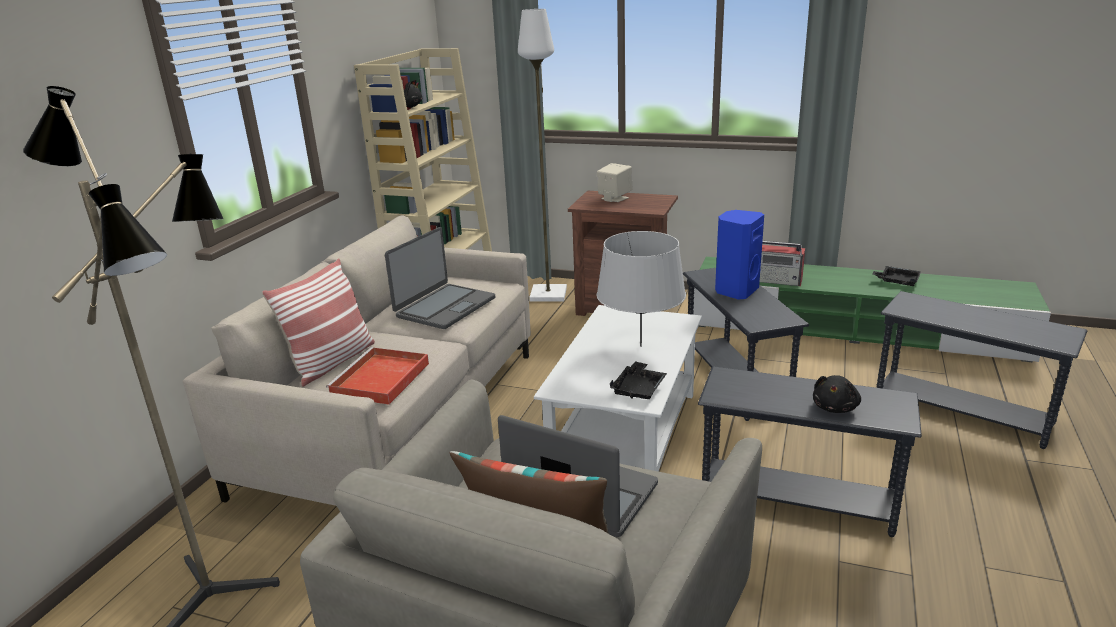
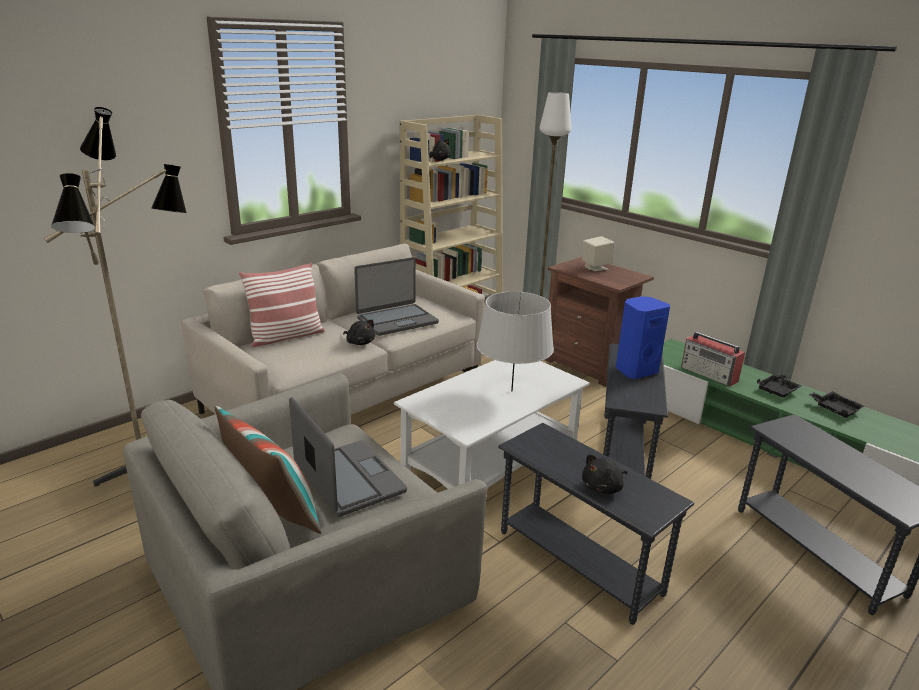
camera: 25 degrees right, 0 degrees up
red tray [326,347,429,405] -> none
black tray [609,361,667,399] -> black tray moved to [757,373,802,397]
none -> black plush toy [343,320,375,345]

